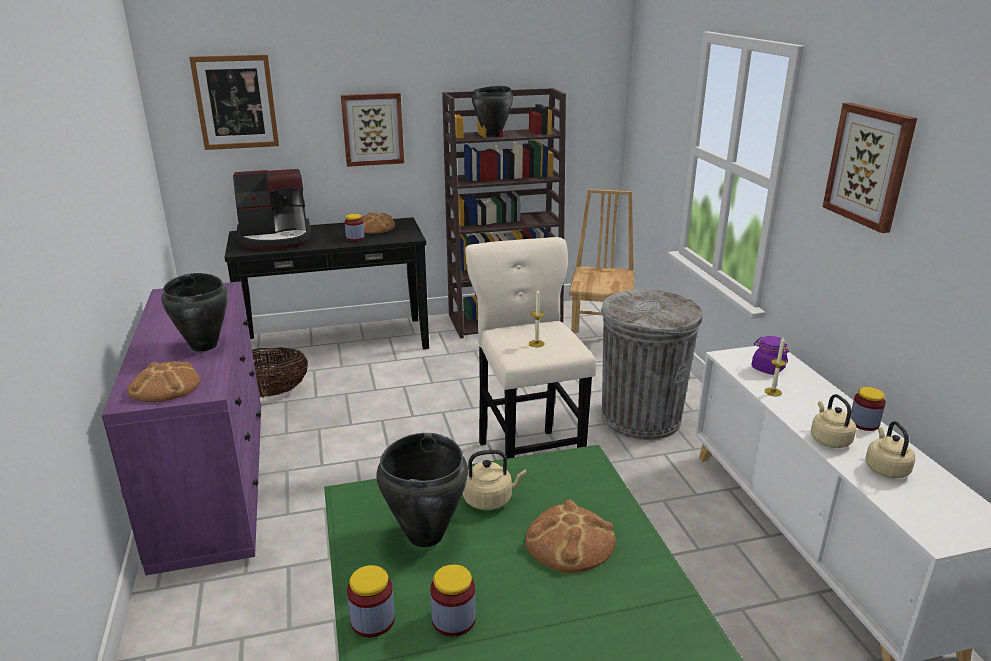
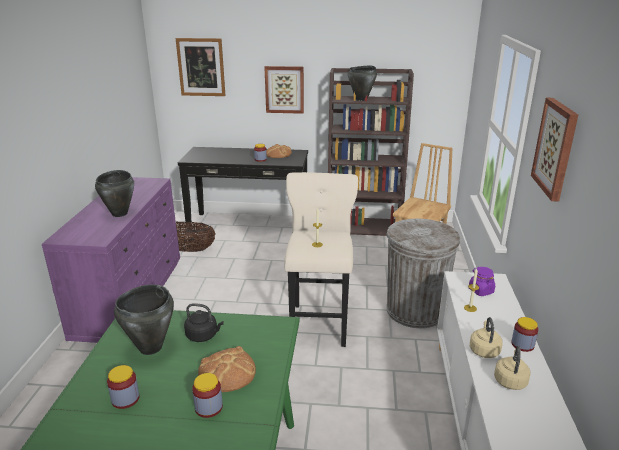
camera: 20 degrees right, 0 degrees up
bread [127,361,200,402] -> none
coffee machine [233,169,311,250] -> none
jar [347,565,395,637] -> jar moved to [192,373,223,418]
beige kettle [463,450,527,510] -> black kettle [184,303,224,342]

